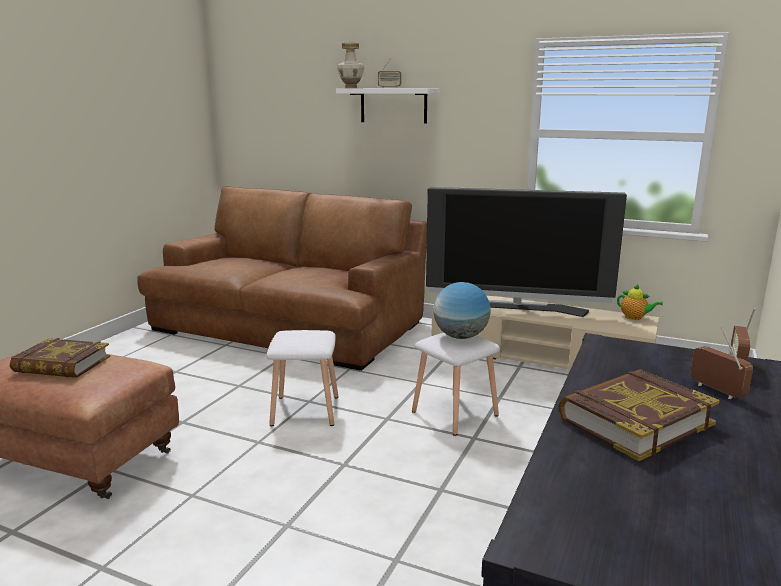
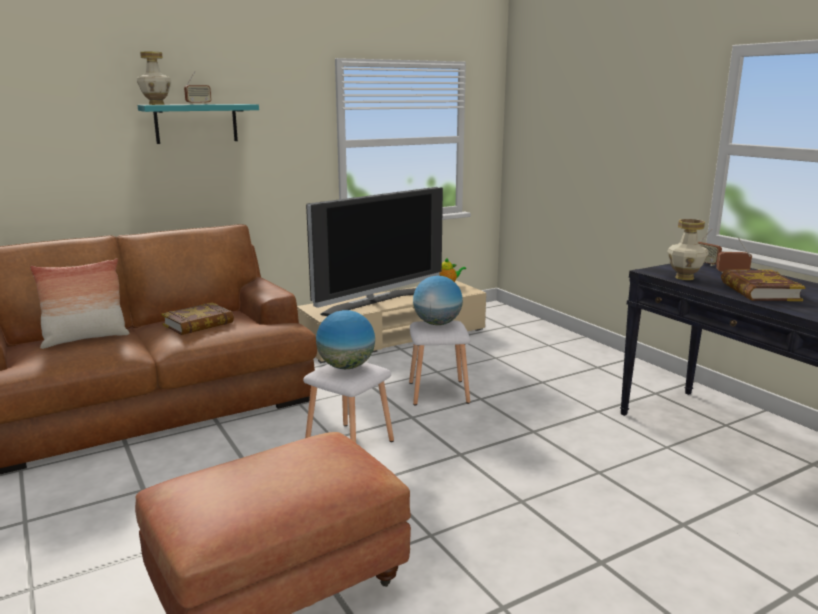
camera: 55 degrees left, 0 degrees up
book [10,338,110,378] -> book moved to [161,302,234,335]
white shelf [336,88,439,124] -> turquoise shelf [138,104,259,144]
none -> pillow [30,258,130,349]
none -> globe [316,310,375,369]
none -> vase [667,219,709,280]

